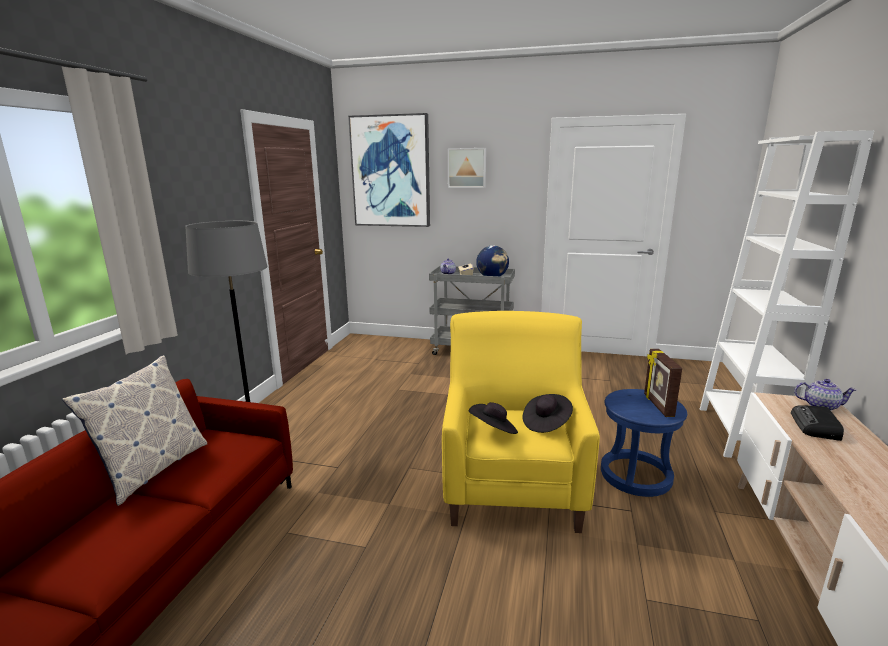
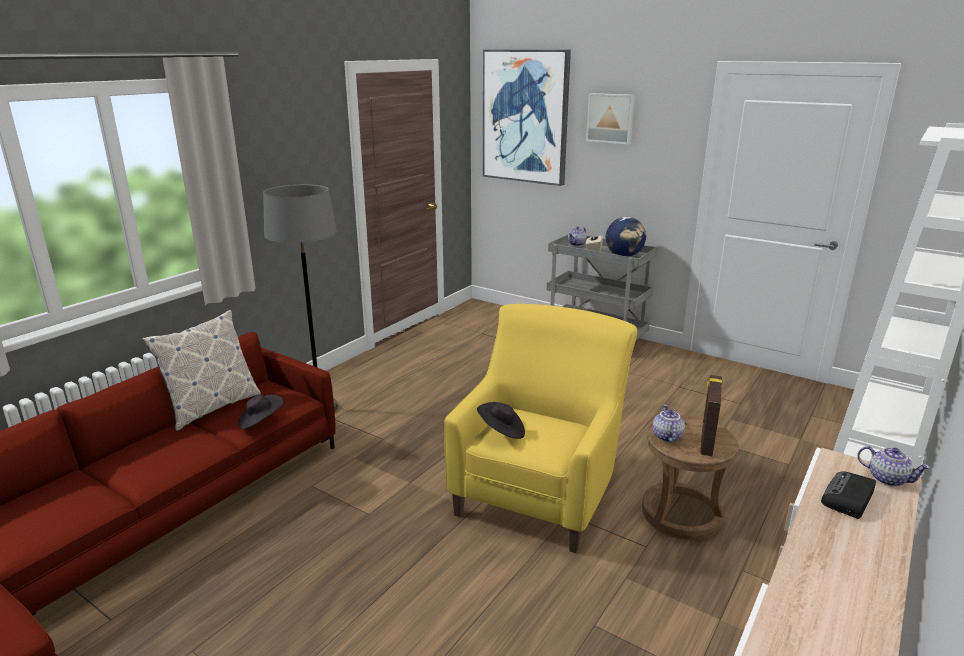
camera: 20 degrees right, 5 degrees up
black hat [523,394,573,433] -> black hat moved to [238,395,283,429]
blue stool [601,389,687,497] -> brown stool [642,416,739,540]
none -> teapot [652,404,685,442]

